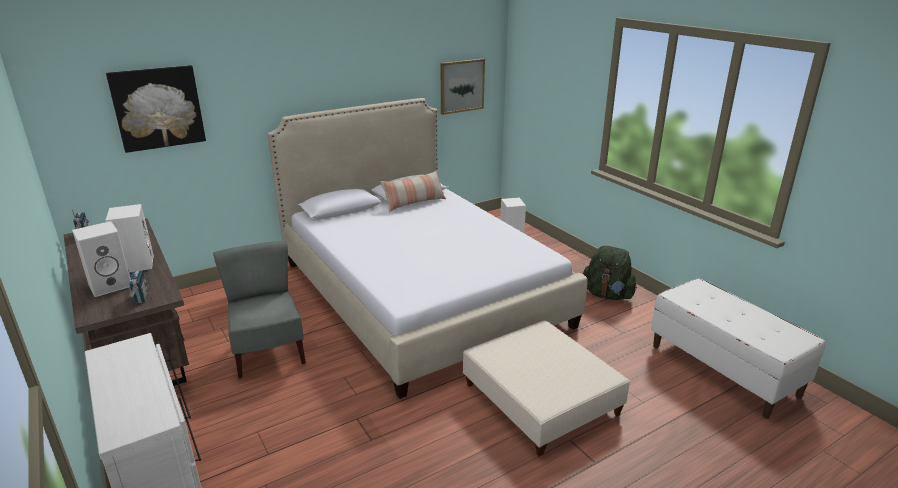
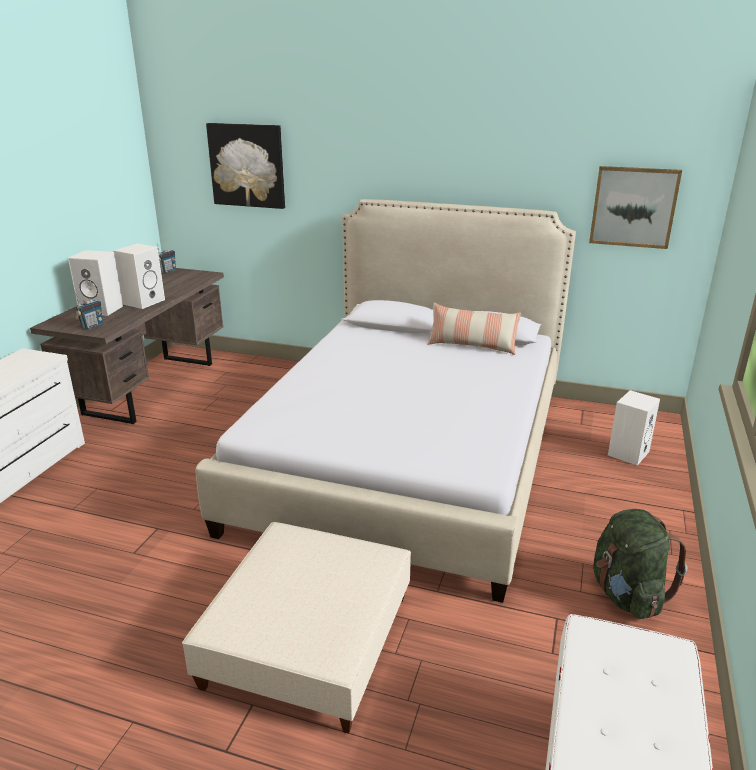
camera: 50 degrees right, 0 degrees up
grey chair [213,241,306,378] -> none

